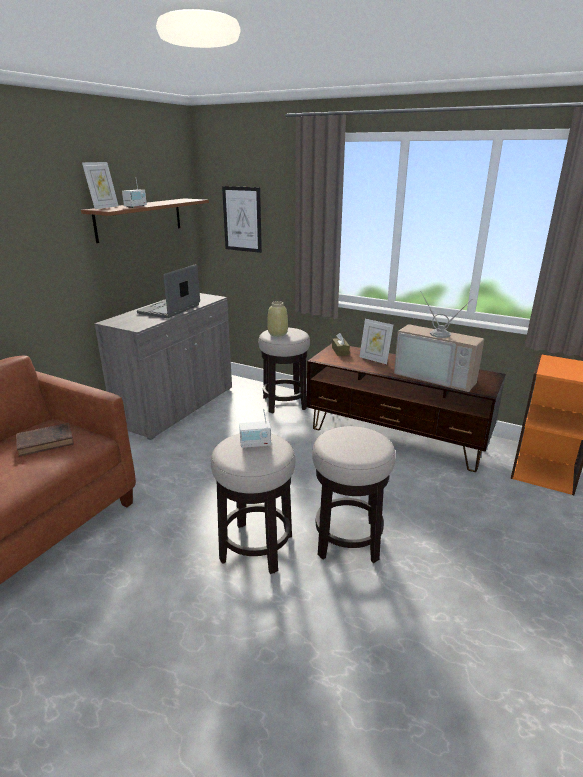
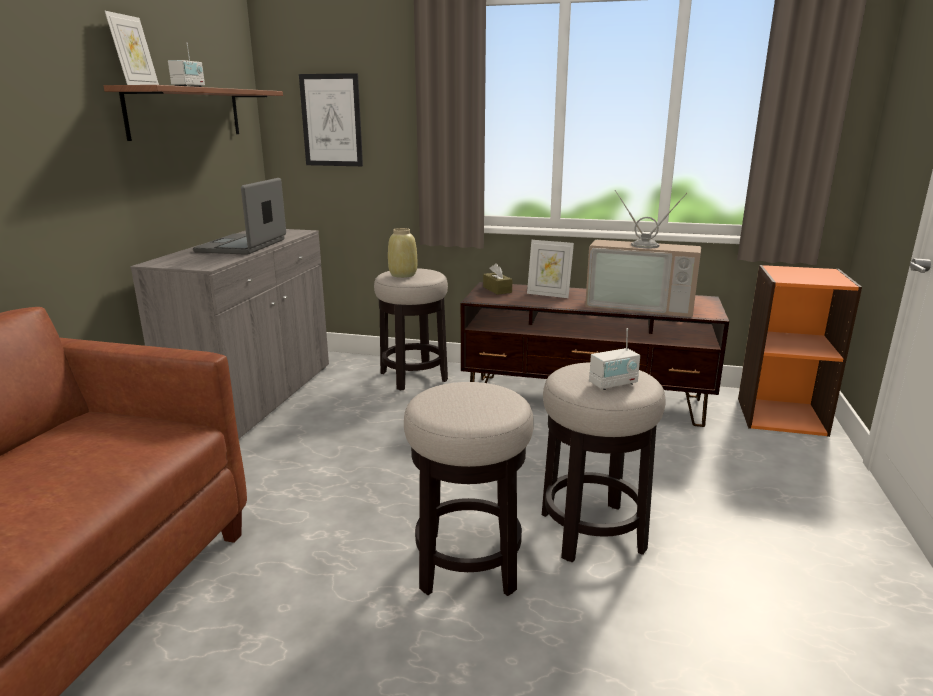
camera: 15 degrees left, 5 degrees down
brown book [16,423,74,457] -> none
radio [239,409,271,448] -> radio moved to [589,328,640,390]

